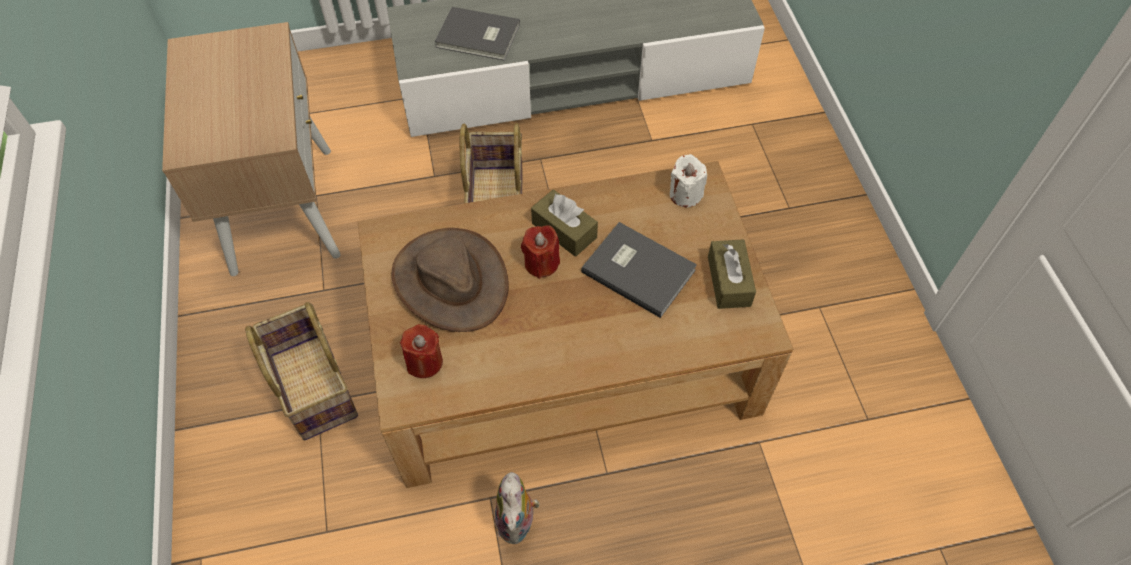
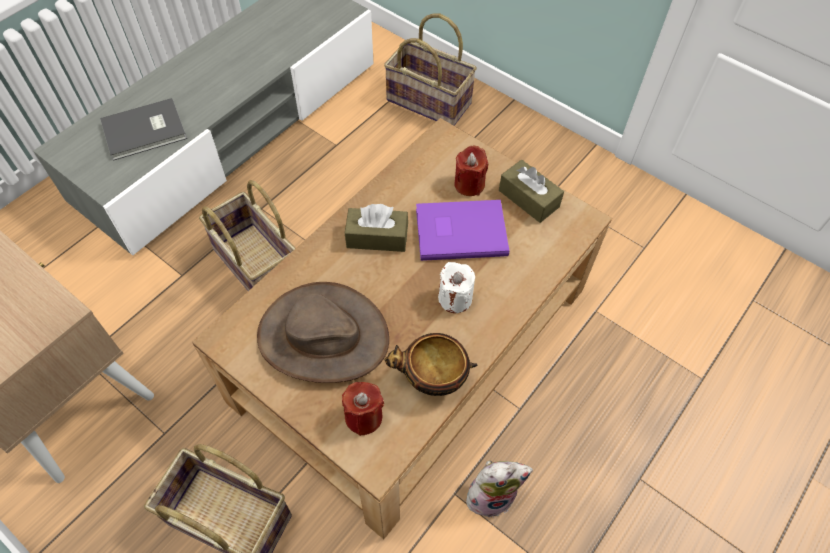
camera: 40 degrees left, 0 degrees up
plush toy [495,472,539,544] -> plush toy turned 60 degrees counterclockwise [466,460,533,518]
red candle [521,225,560,279] -> red candle moved to [454,146,488,196]
grey book [581,222,697,318] -> purple book [416,200,509,261]
white candle [670,154,707,208] -> white candle moved to [438,262,475,313]
none -> basket [384,13,477,126]
none -> bowl [384,333,477,396]

